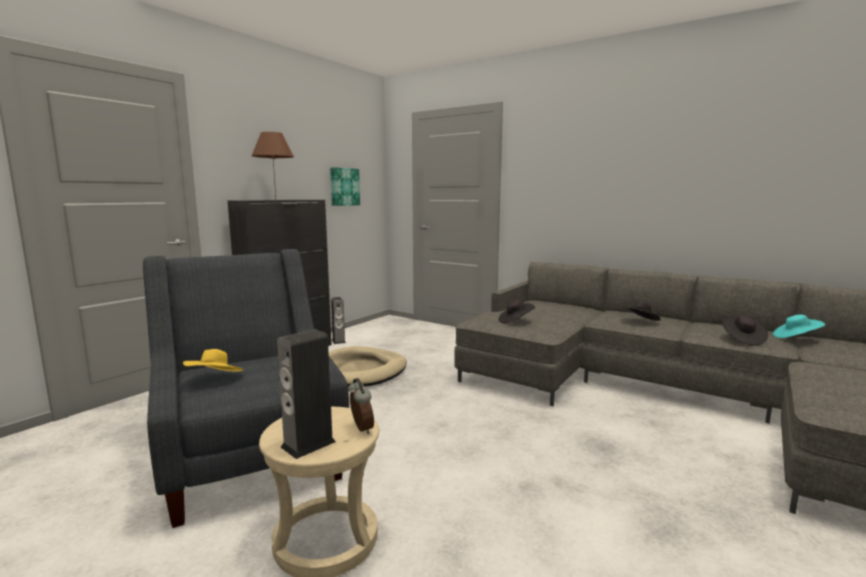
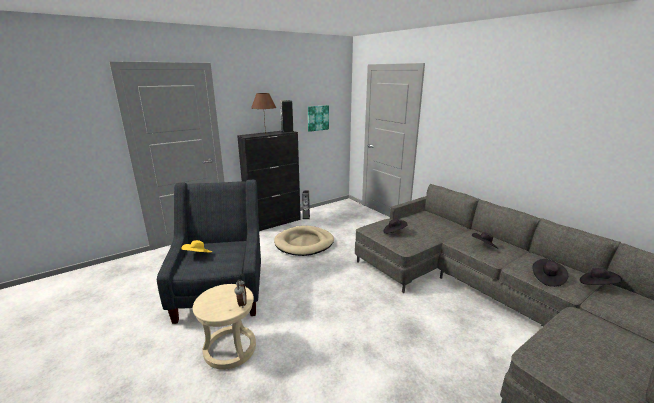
camera: 20 degrees right, 10 degrees up
speaker [277,329,336,459] -> speaker moved to [280,100,294,133]
turquoise hat [773,315,825,338] -> black hat [580,268,622,285]

